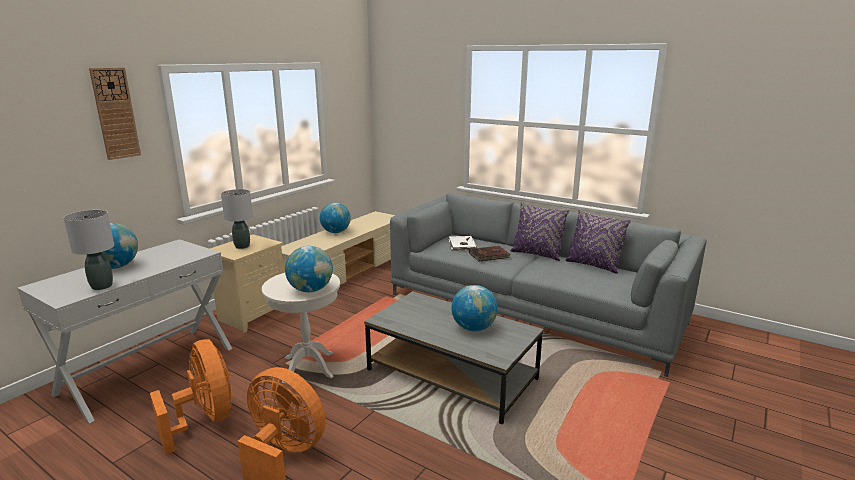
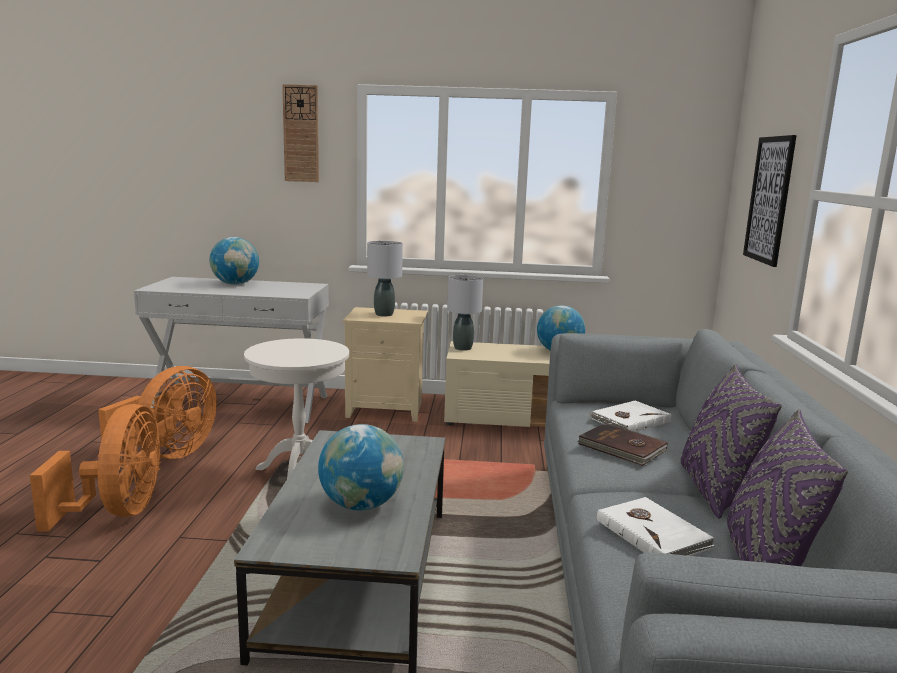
camera: 60 degrees right, 5 degrees down
grey table lamp [63,210,114,290] -> grey table lamp moved to [447,275,483,351]
globe [285,246,333,292] -> none
none -> white book [597,497,715,556]
none -> picture [743,135,797,267]

